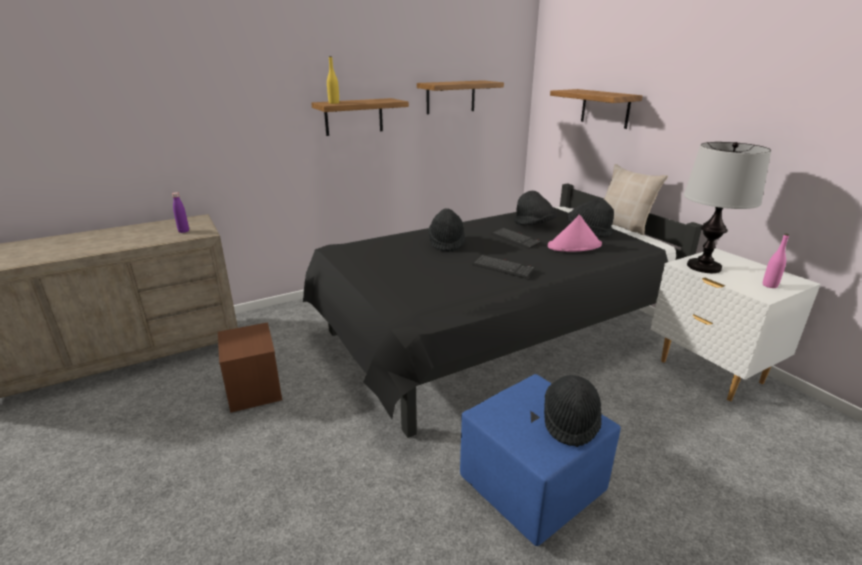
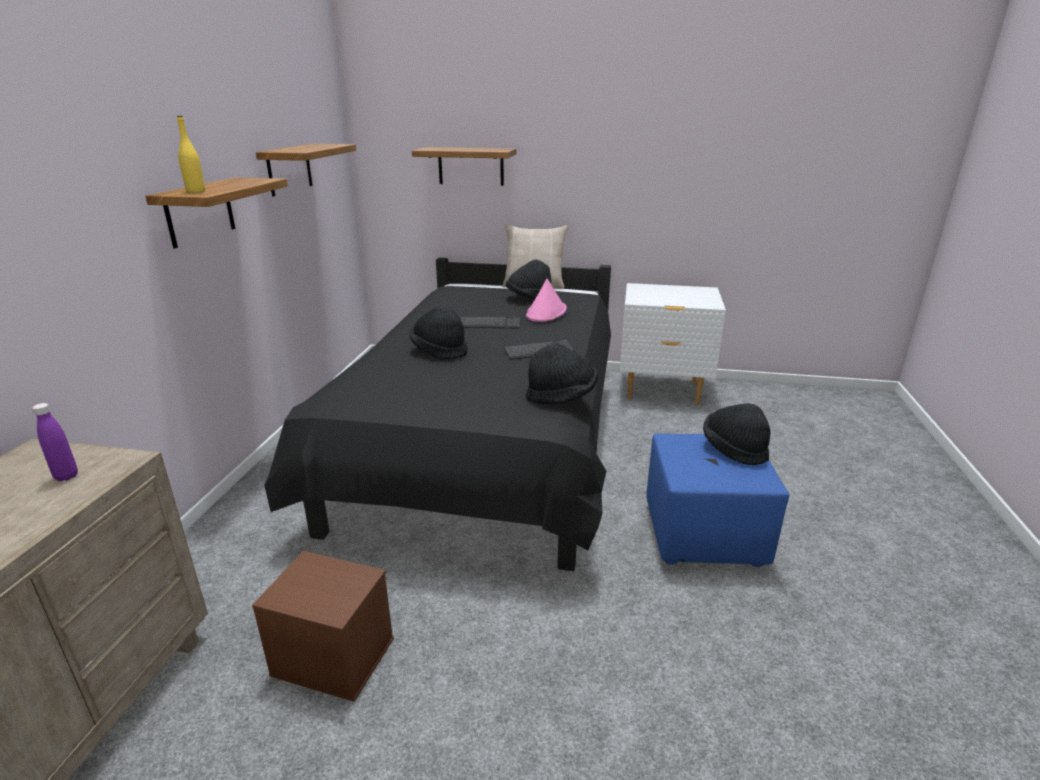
camera: 50 degrees left, 0 degrees up
black hat [514,191,557,225] -> black hat moved to [526,343,598,404]
table lamp [684,142,771,273] -> none
pink bottle [763,234,789,288] -> none

